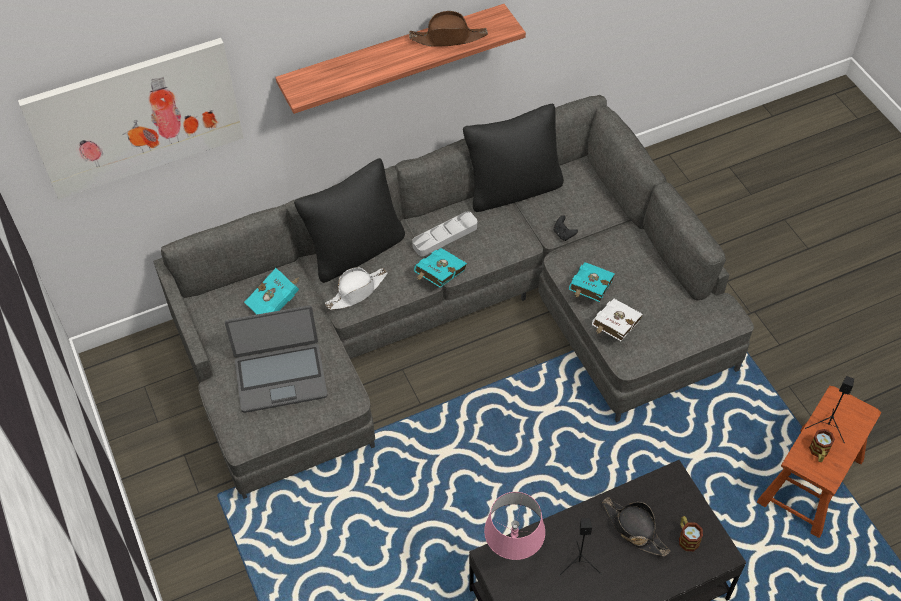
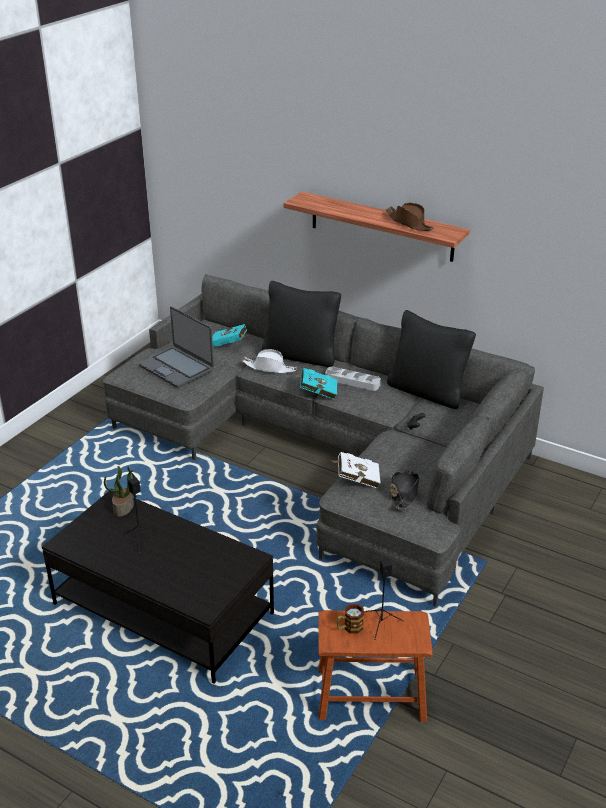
camera: 55 degrees right, 20 degrees down
picture [18,38,244,200] -> none
pink table lamp [484,492,545,560] -> potted plant [104,466,136,517]
turquoise book [569,262,615,302] -> none
black hat [602,497,670,556] -> black hat moved to [390,470,419,510]
mug [679,516,703,551] -> none

